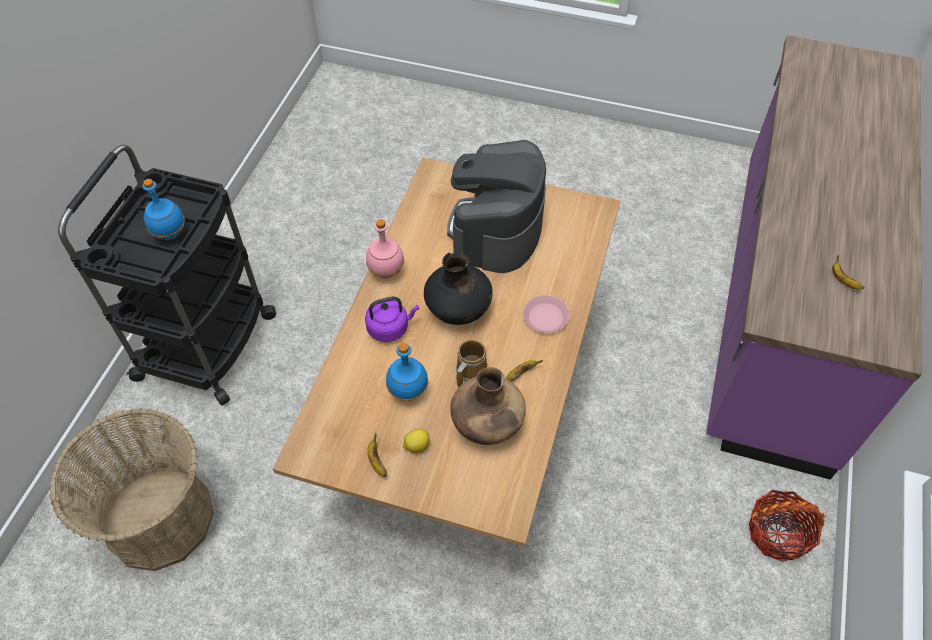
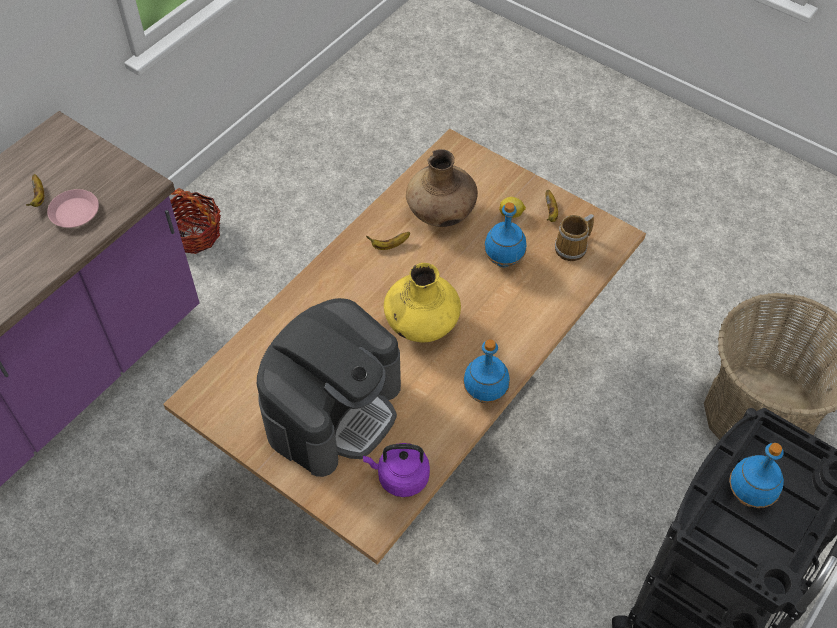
camera: 160 degrees left, 0 degrees up
purple kettle [365,297,419,342] -> purple kettle moved to [363,443,430,497]
pink bottle [366,219,404,279] -> blue bottle [463,339,510,403]
black vase [424,251,493,325] -> yellow vase [384,263,461,342]
mug [456,340,488,387] -> mug moved to [555,214,594,261]
pink plate [523,295,570,333] -> pink plate moved to [47,189,99,228]

